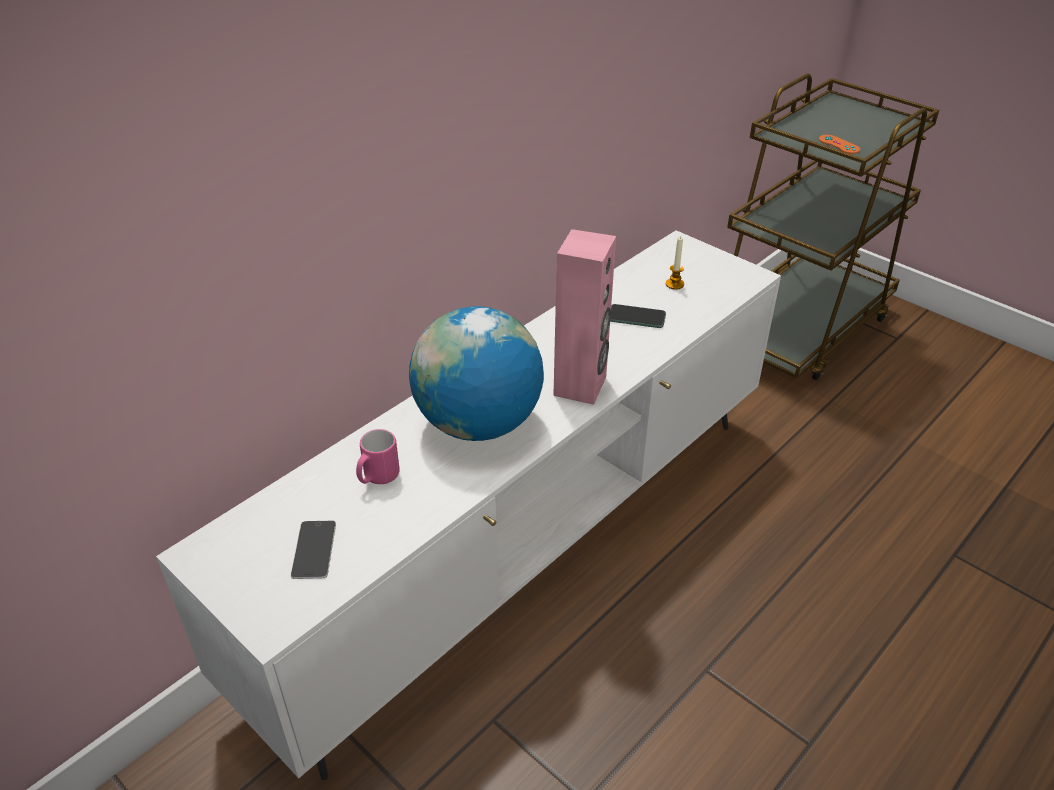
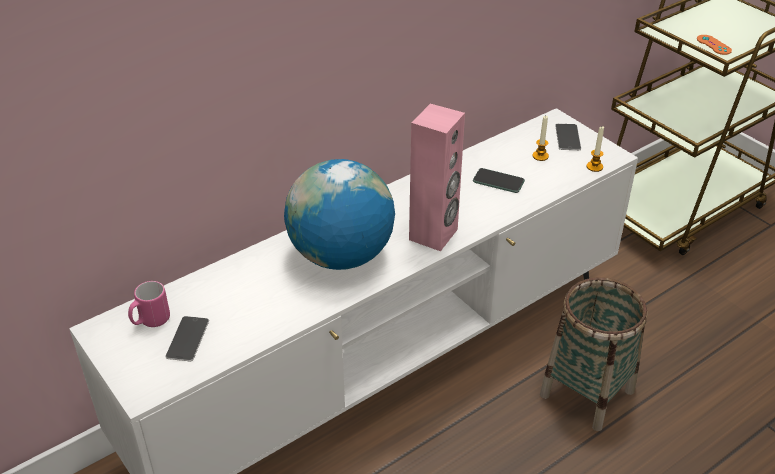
camera: 10 degrees right, 0 degrees up
pink mug [356,429,400,484] -> pink mug moved to [128,281,170,327]
none -> basket [540,278,648,431]
none -> phone [555,124,581,150]
none -> candle [587,126,604,172]

